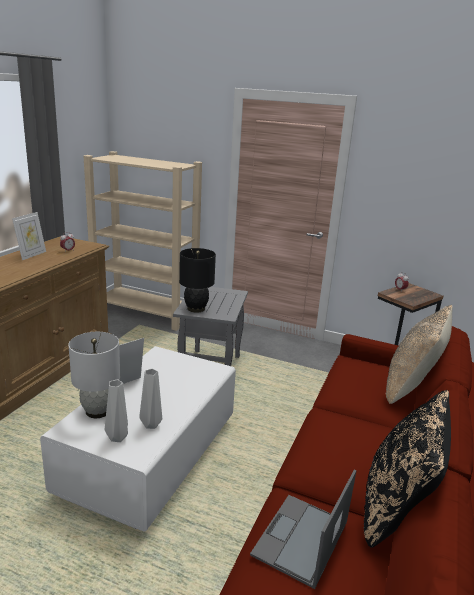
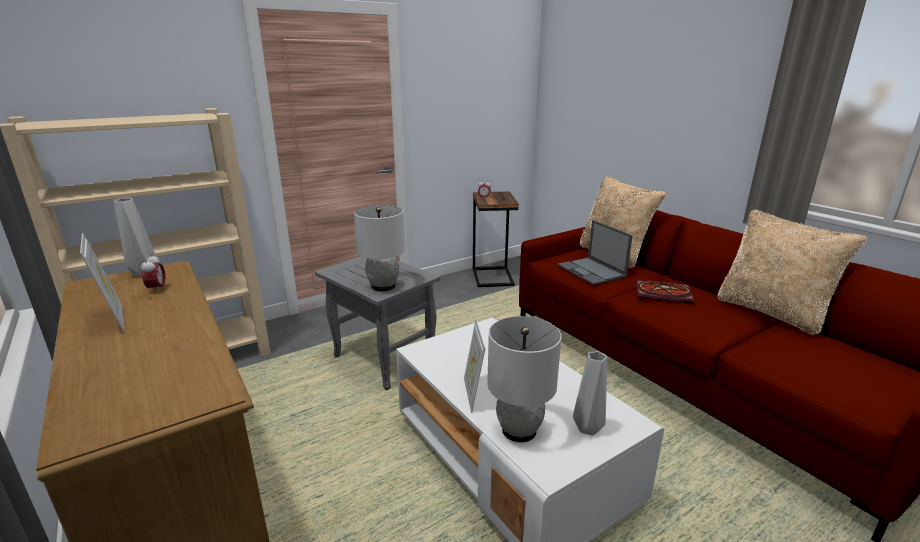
camera: 55 degrees left, 0 degrees up
grey vase [139,369,162,429] -> grey vase moved to [114,198,156,276]
black table lamp [179,248,216,313] -> white table lamp [354,205,405,291]
laptop [250,469,357,589] -> laptop moved to [558,220,633,285]
black pillow [364,390,451,548] -> beige pillow [717,209,867,335]
none -> book [636,280,694,304]

